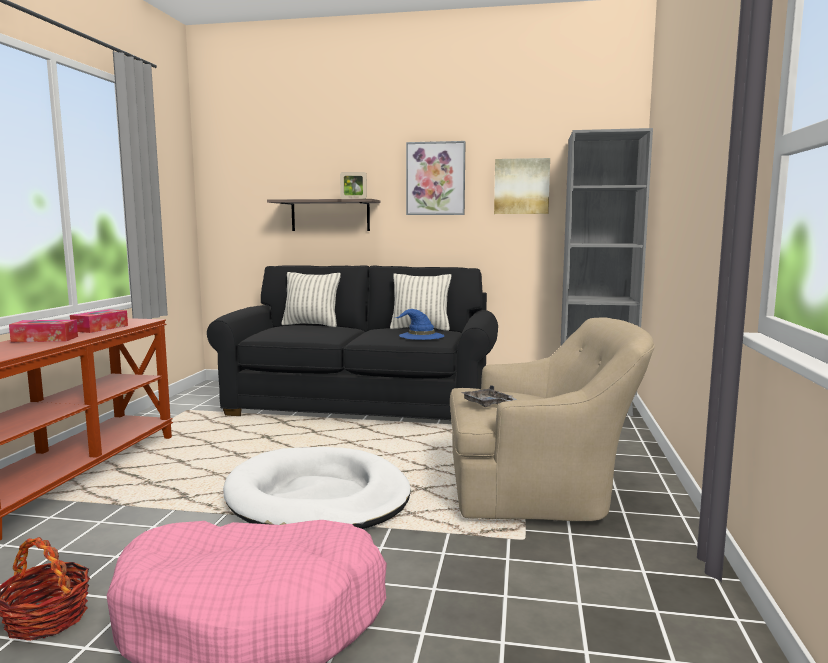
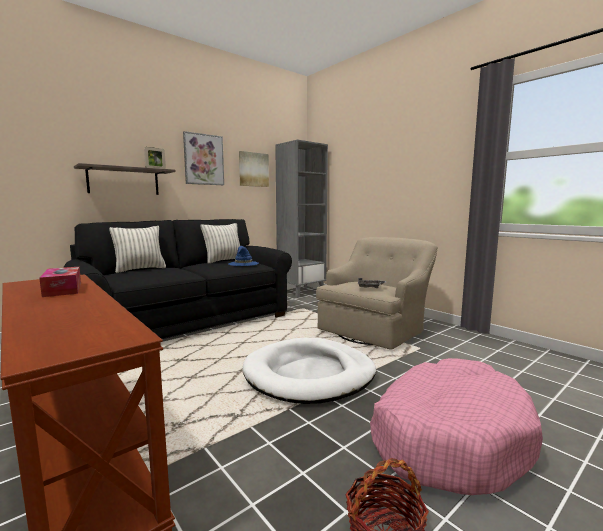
camera: 50 degrees left, 0 degrees up
tissue box [9,320,78,342] -> none

